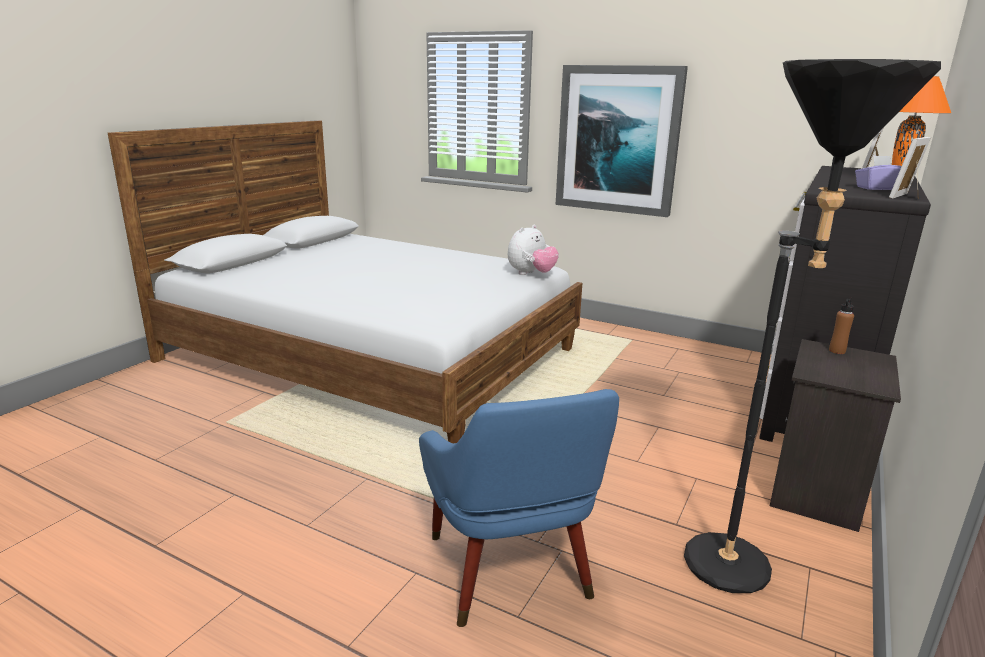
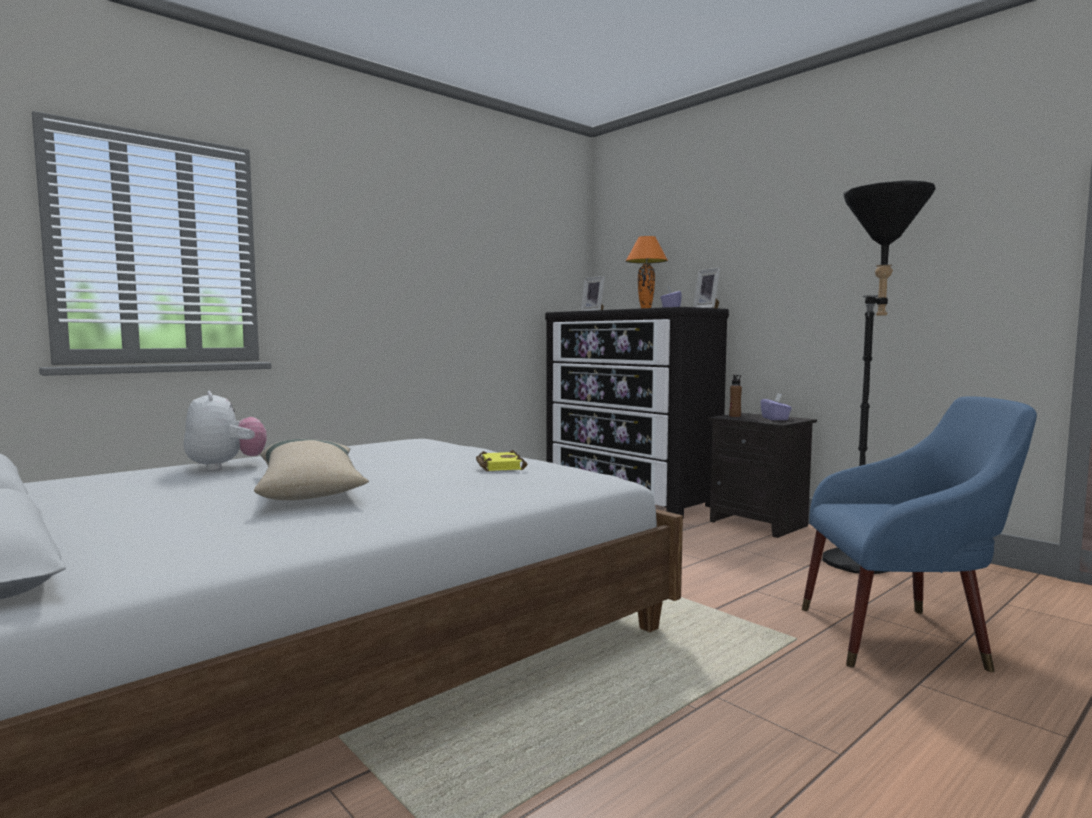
camera: 70 degrees left, 15 degrees down
plush toy [508,225,559,275] -> plush toy moved to [184,391,267,471]
picture [555,65,688,217] -> none
none -> beige pillow [254,439,369,500]
none -> yellow book [476,450,528,472]
none -> purple tissue box [760,394,792,420]

